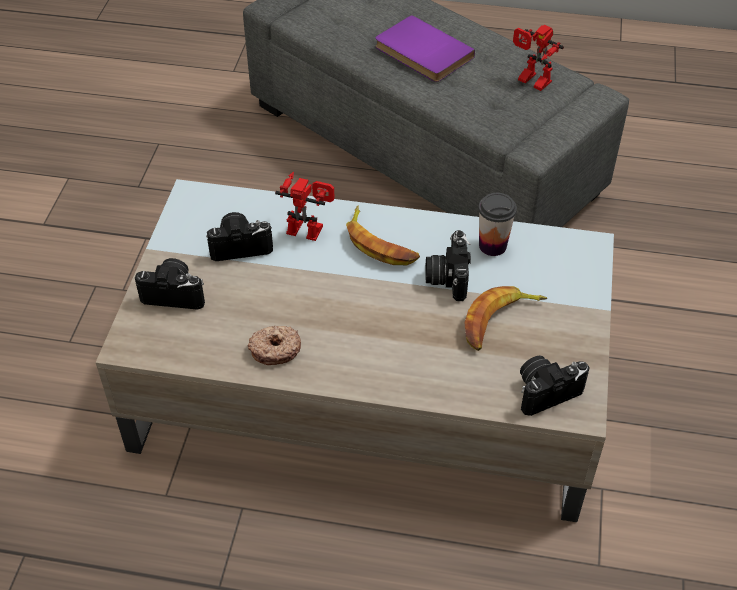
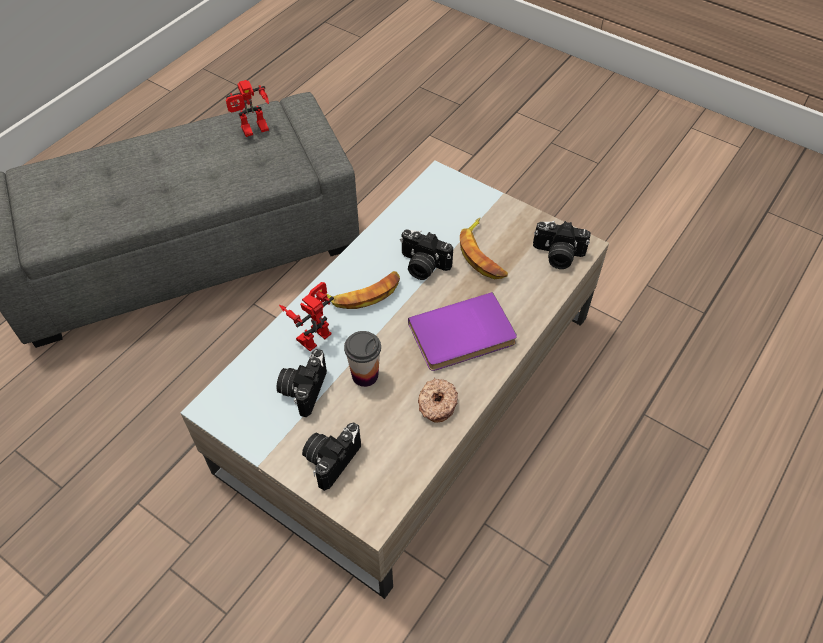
camera: 65 degrees left, 5 degrees up
purple book [375,15,475,82] -> purple book moved to [408,292,517,371]
cup [478,193,517,256] -> cup moved to [344,331,381,387]
camera [520,355,590,416] -> camera turned 75 degrees counterclockwise [533,221,591,269]

